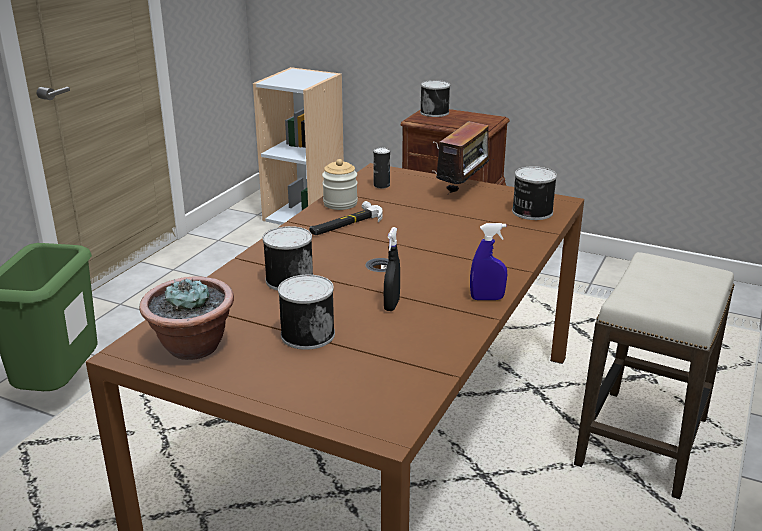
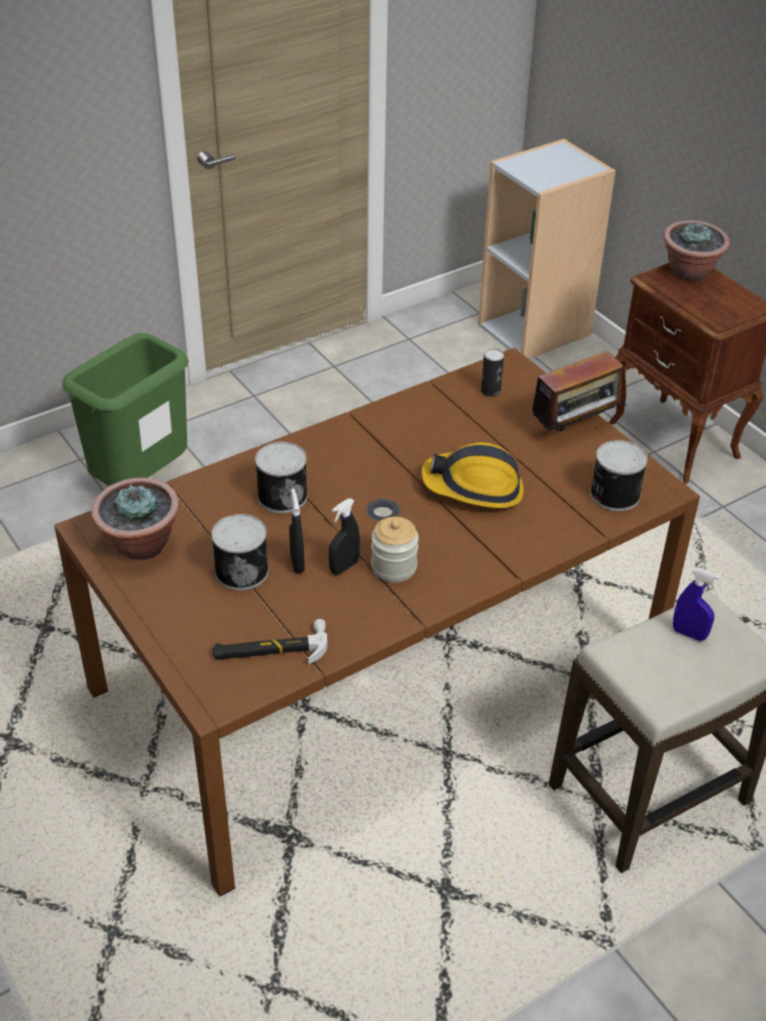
camera: 30 degrees right, 15 degrees up
hammer [309,201,382,235] -> hammer moved to [213,619,328,664]
jar [322,159,358,210] -> jar moved to [371,517,419,582]
can [420,80,450,117] -> potted plant [663,220,730,281]
blue spray bottle [470,223,507,300] -> blue spray bottle moved to [673,568,720,641]
none -> black spray bottle [289,488,305,573]
none -> hard hat [422,442,524,508]

